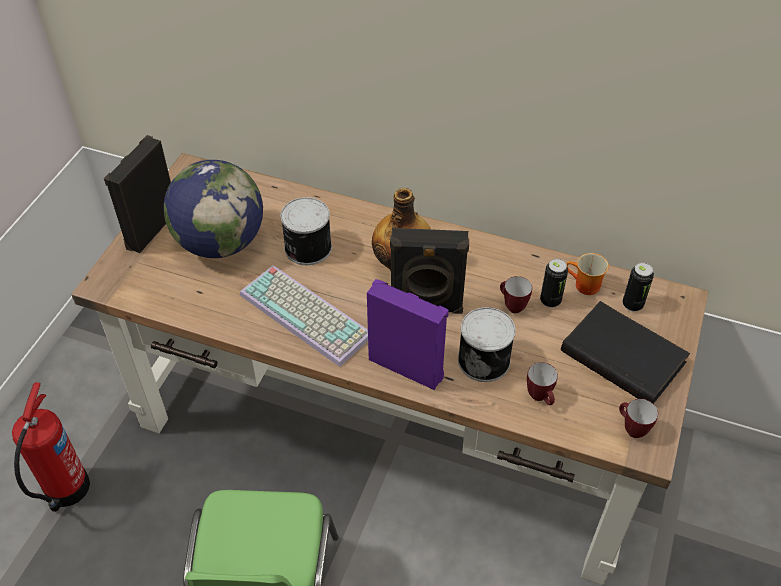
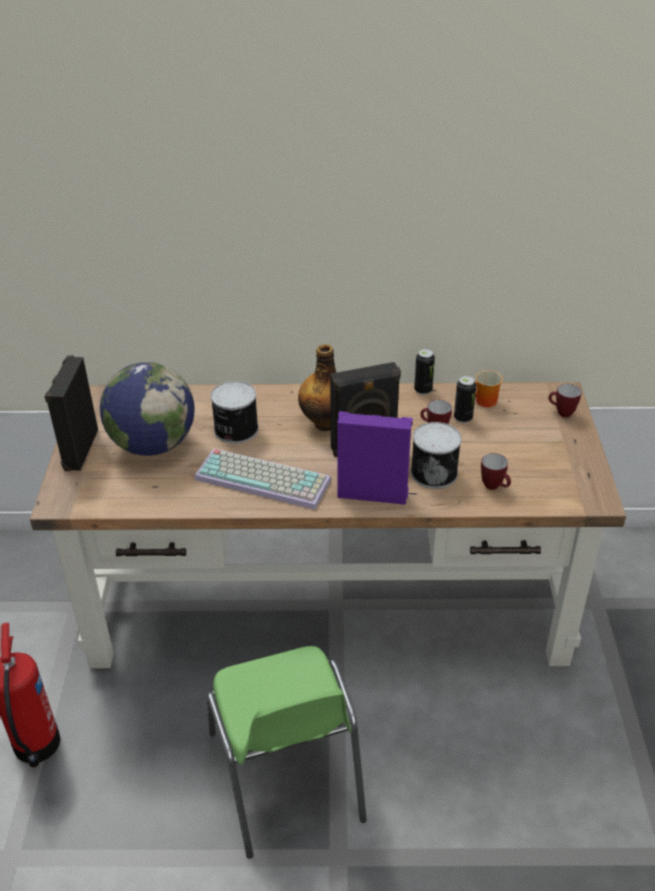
camera: 20 degrees left, 10 degrees down
black book [561,301,690,404] -> none
mug [619,399,658,438] -> mug moved to [549,384,582,417]
can [623,262,654,312] -> can moved to [414,349,435,395]

